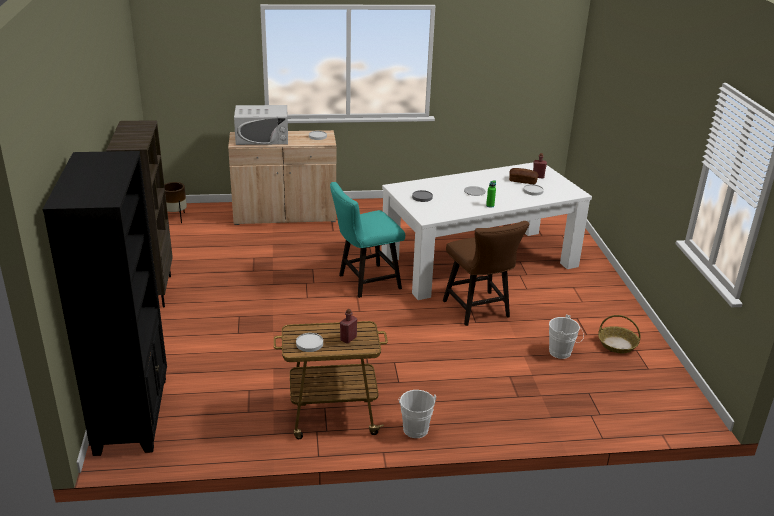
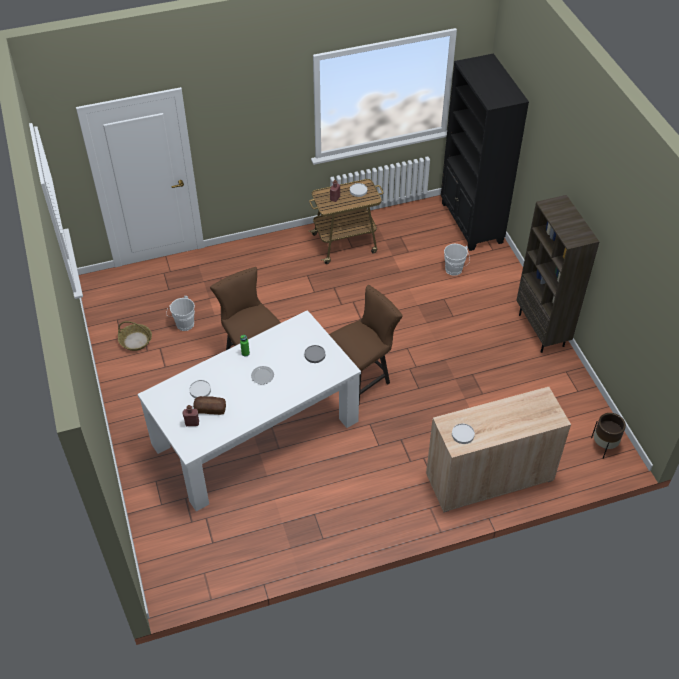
camera: 170 degrees right, 20 degrees up
white microwave [234,105,288,145] -> none
turquoise chair [330,182,405,298] -> brown chair [329,285,403,404]
white bucket [398,390,436,438] -> white bucket moved to [444,244,470,276]

